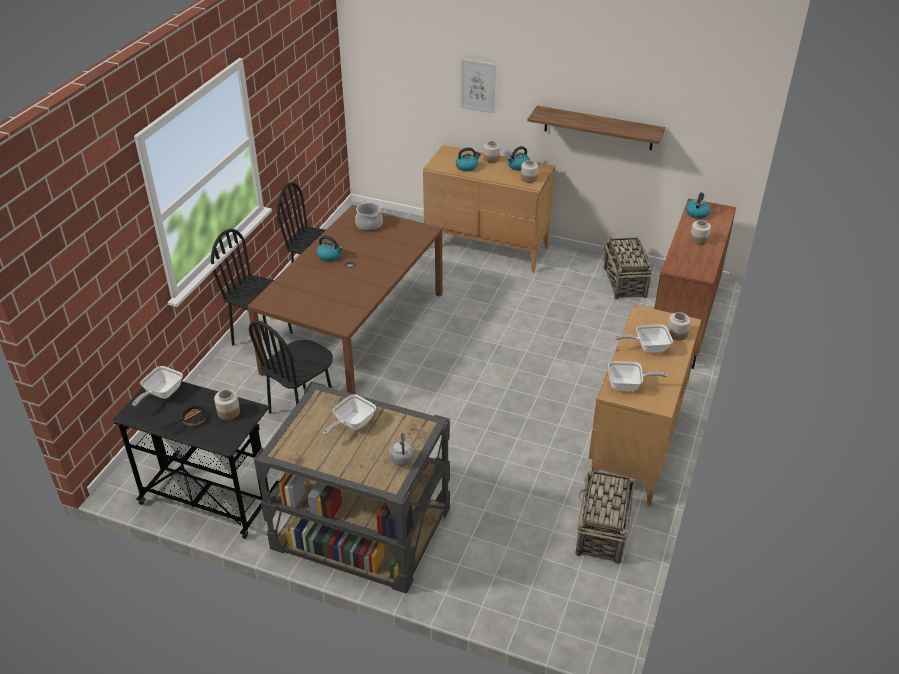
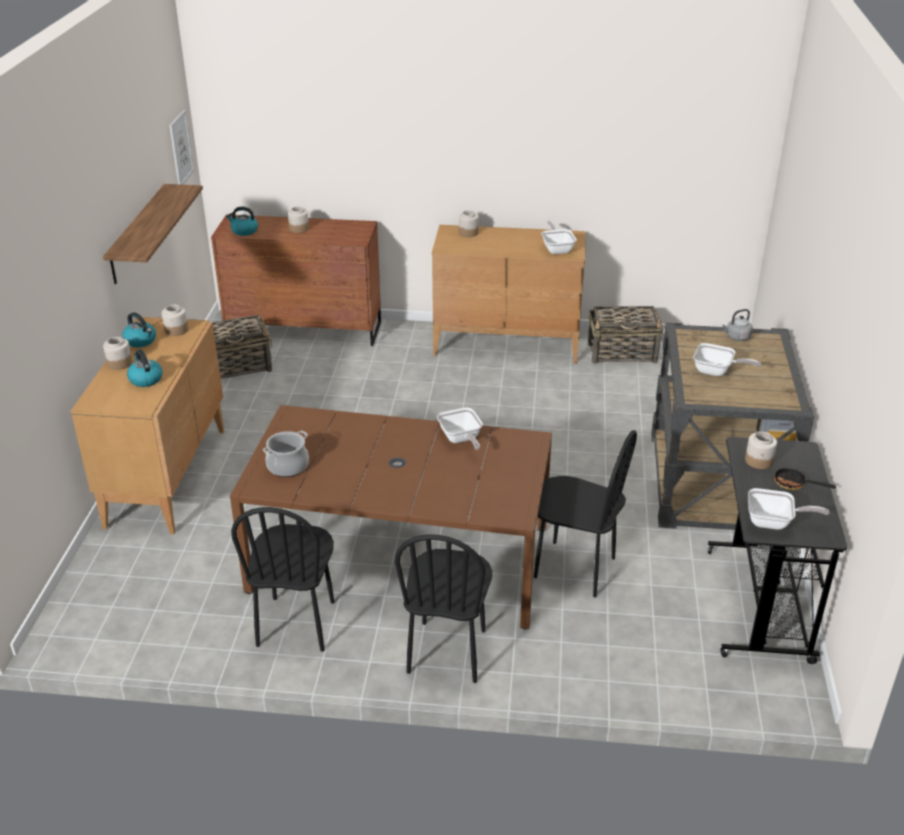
camera: 105 degrees left, 5 degrees down
kettle [317,236,343,262] -> none
picture [460,59,496,113] -> picture moved to [169,110,194,185]
frying pan [615,324,673,353] -> frying pan moved to [437,407,483,450]

